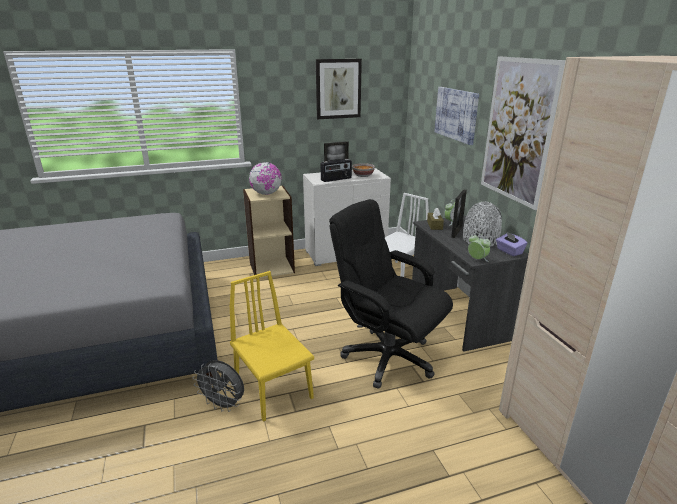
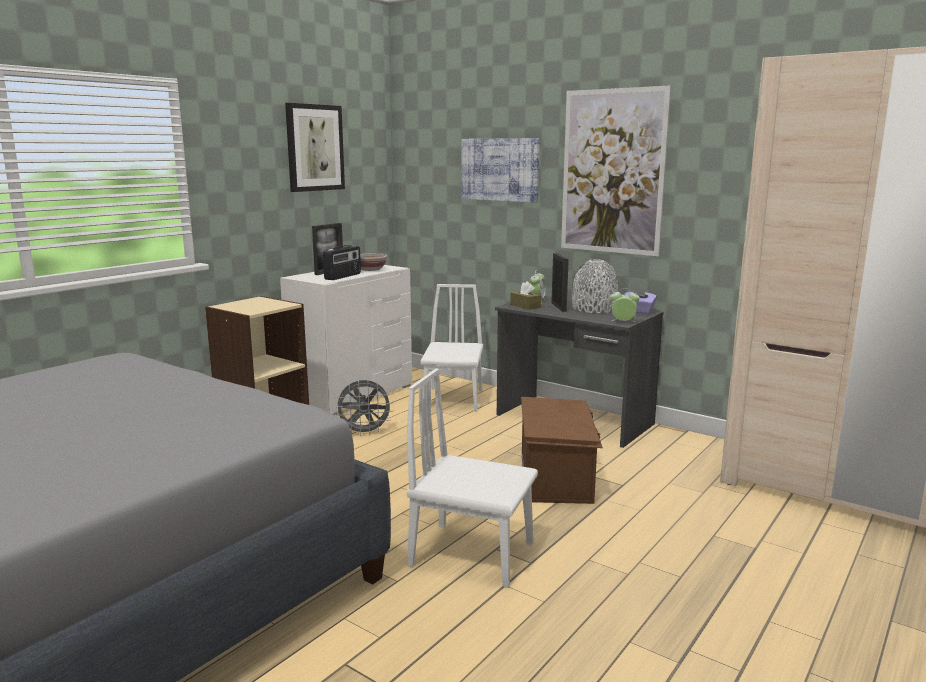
camera: 35 degrees left, 10 degrees down
grey fan [193,360,244,412] -> grey fan moved to [334,380,393,436]
yellow chair [230,271,314,422] -> white chair [407,369,538,588]
globe [249,162,282,195] -> none
black office chair [329,199,453,389] -> brown storage box [521,397,603,504]

